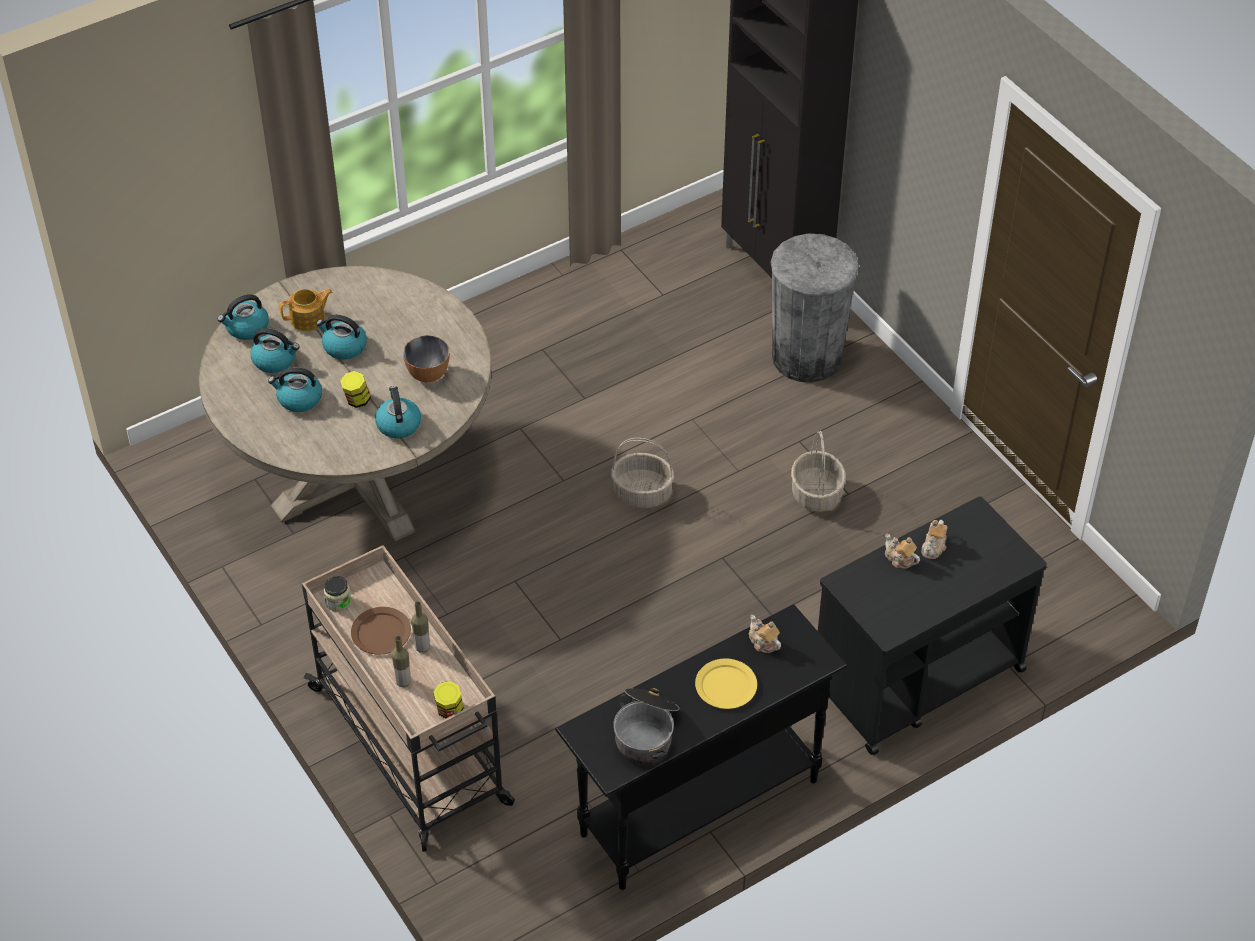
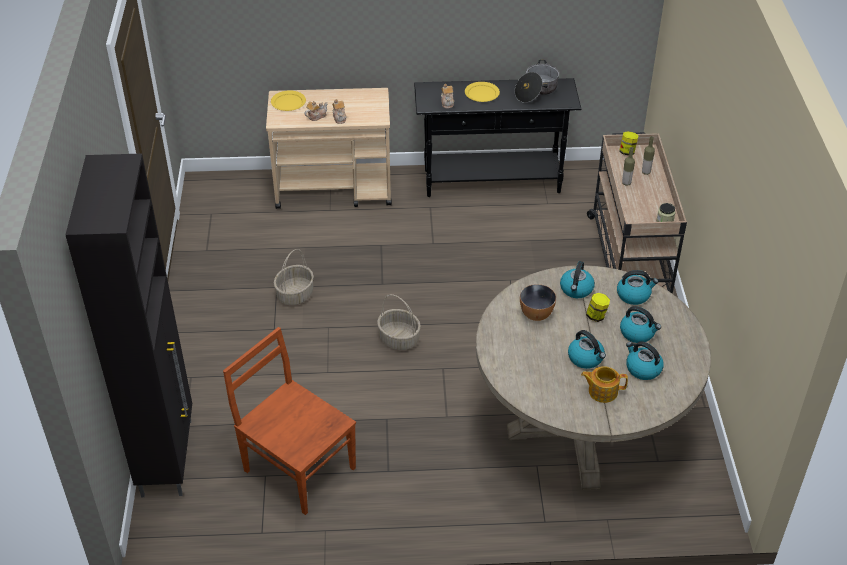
camera: 150 degrees left, 5 degrees down
kettle [217,294,269,340] -> kettle moved to [617,270,658,305]
brown plate [351,607,411,655] -> none
grey trash can [771,234,859,383] -> none
black cart [818,496,1047,755] -> beige cart [266,88,392,209]
none -> brown chair [223,327,356,515]
none -> yellow plate [271,90,306,111]

